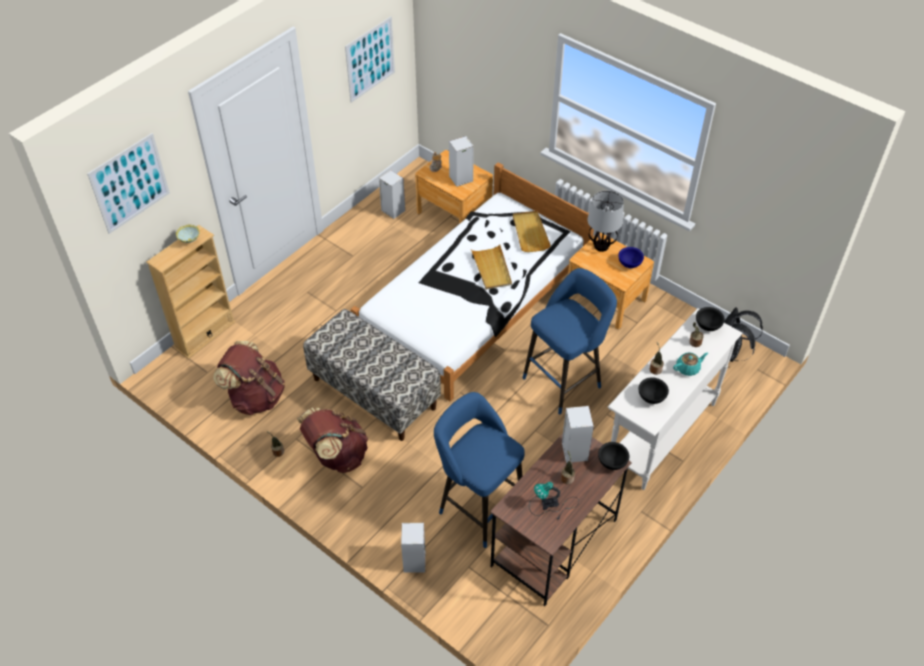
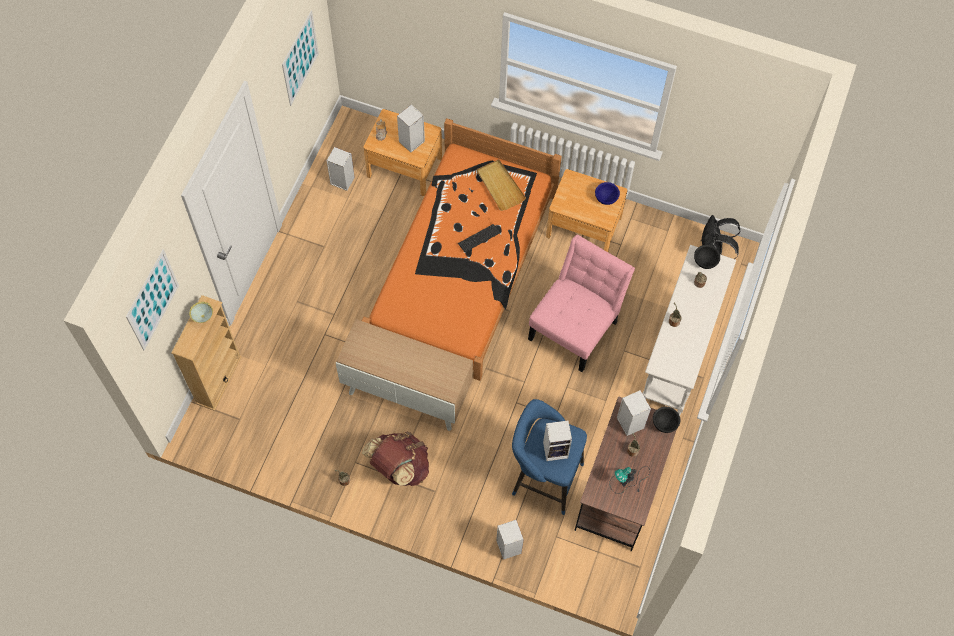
camera: 20 degrees left, 15 degrees up
brown backpack [213,341,285,415] -> none
bench [303,309,441,441] -> cabinet [336,319,473,431]
white bed [351,162,594,401] -> orange bed [361,118,562,381]
beige tray [471,244,512,290] -> keyboard [458,224,500,252]
blue stool [523,268,617,414] -> pink chair [528,235,635,372]
table lamp [588,190,624,252] -> none
black bowl [639,377,669,404] -> none
turquoise teapot [673,352,708,376] -> none
none -> speaker [543,420,572,461]

